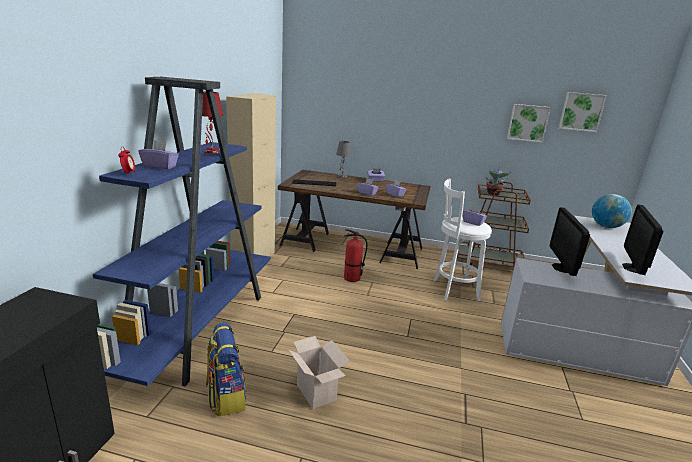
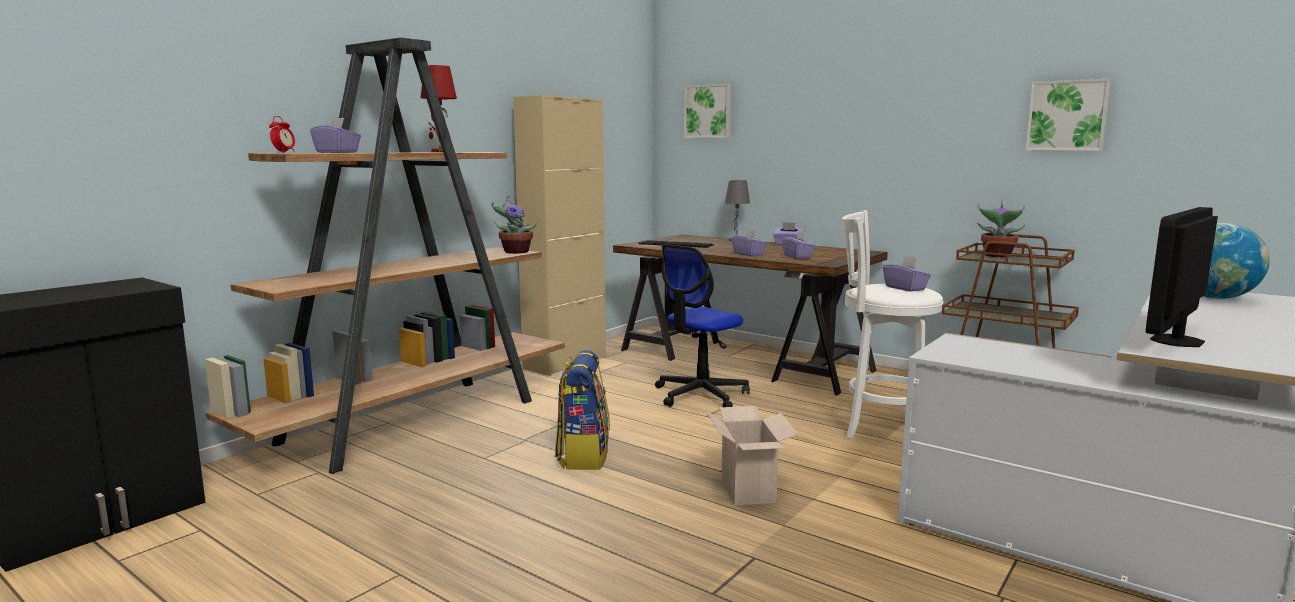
camera: 25 degrees right, 10 degrees down
blue bookcase [93,77,271,386] -> brown bookcase [205,37,565,474]
backpack [206,322,247,417] -> backpack moved to [555,350,610,470]
cardboard box [289,336,350,409] -> cardboard box moved to [707,406,798,505]
fire extinguisher [344,229,367,282] -> office chair [655,244,750,407]
monitor [550,207,590,276] -> none
picture [558,92,607,132] -> picture moved to [684,84,731,138]
none -> potted plant [492,196,538,254]

